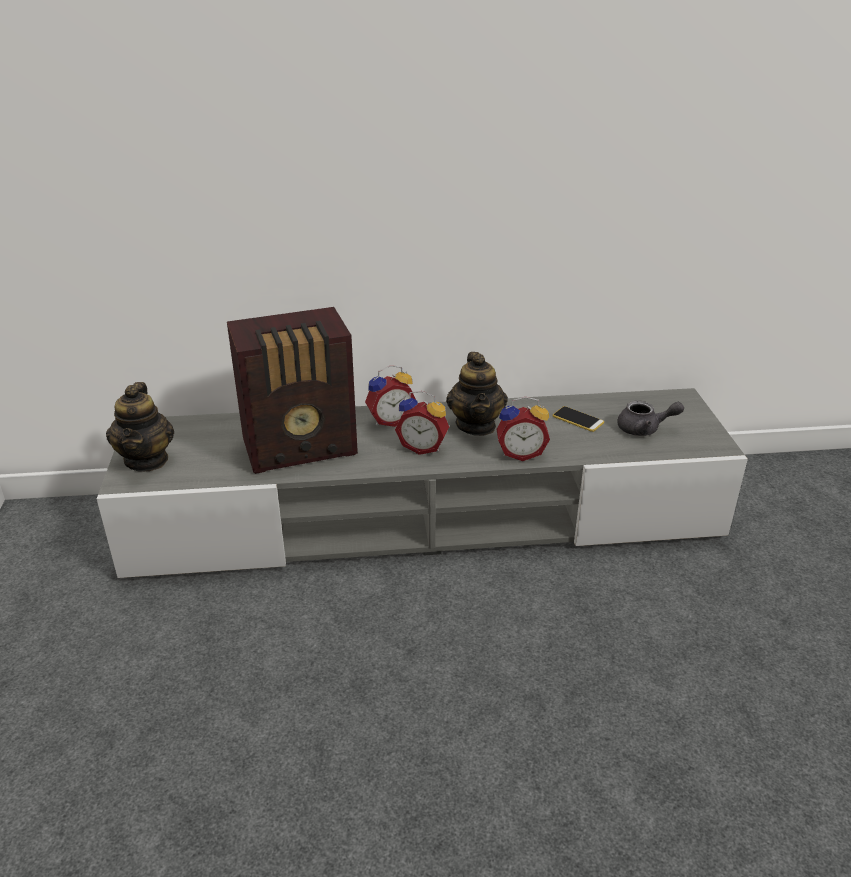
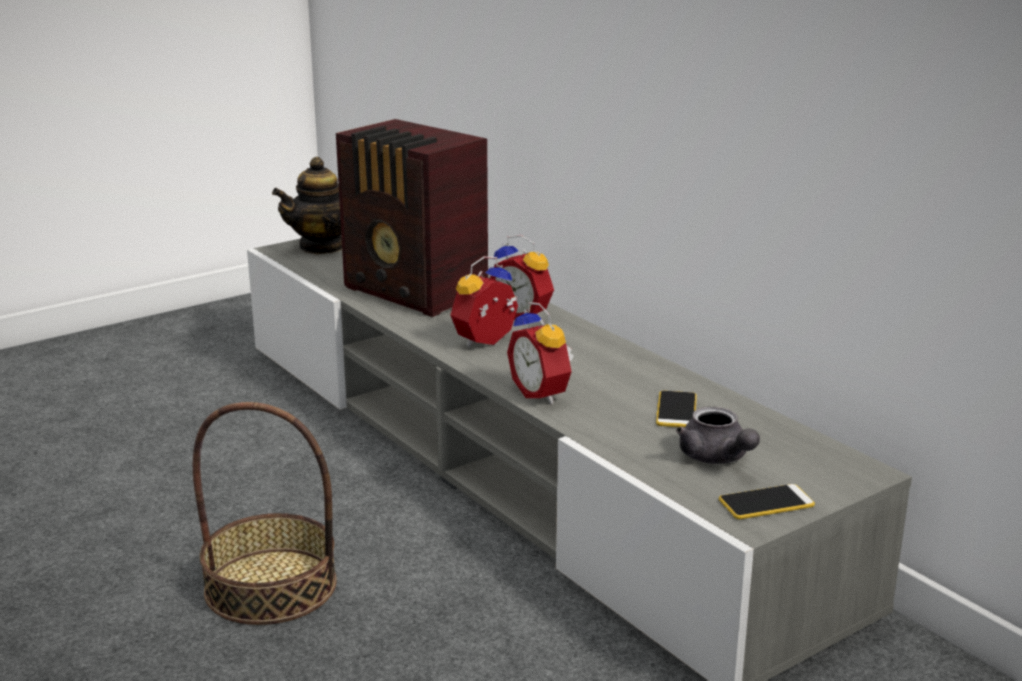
camera: 60 degrees right, 10 degrees down
alarm clock [395,391,449,455] -> alarm clock turned 60 degrees clockwise [450,256,518,347]
teapot [446,352,508,436] -> none
none -> basket [193,402,337,625]
none -> phone [719,484,815,519]

